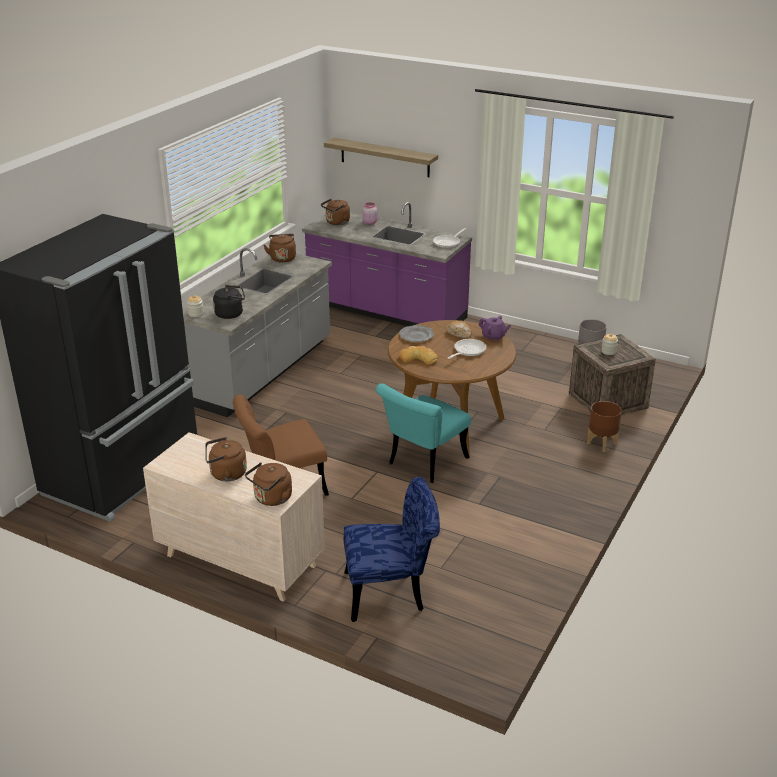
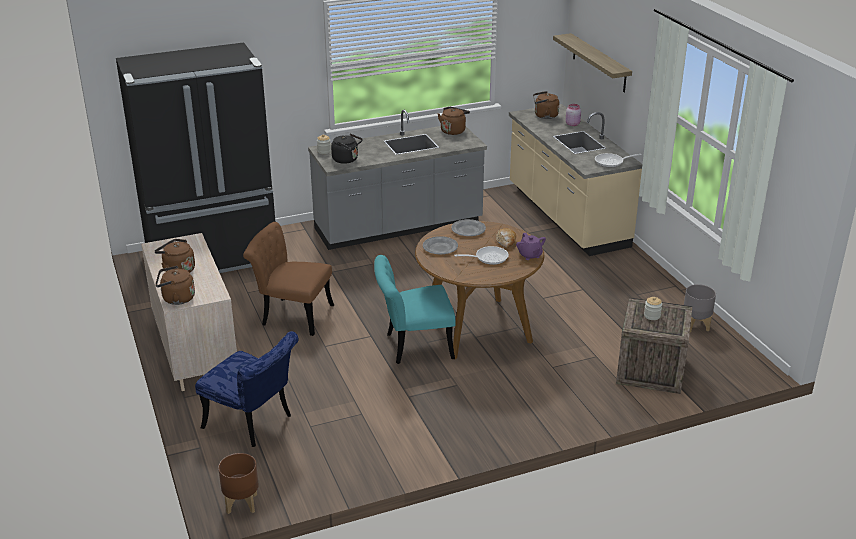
camera: 40 degrees right, 0 degrees up
purple counter [302,202,472,326] -> beige counter [509,104,642,256]
bread [399,346,438,365] -> grey plate [423,236,458,254]
brown planter [587,401,622,452] -> brown planter moved to [218,453,259,514]

